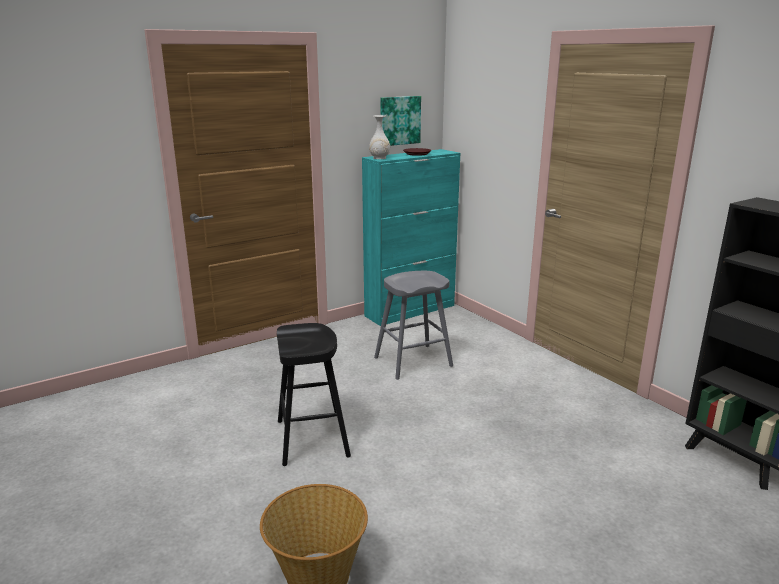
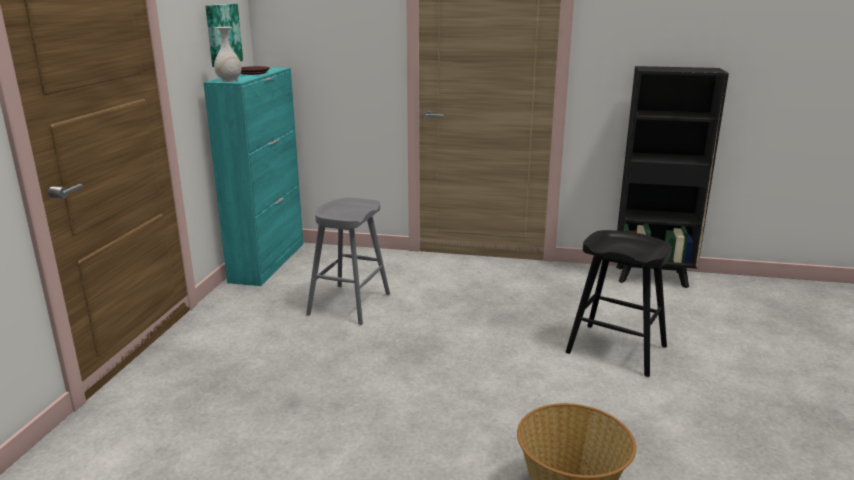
camera: 45 degrees left, 0 degrees up
black stool [277,323,351,466] -> black stool moved to [566,230,672,377]

